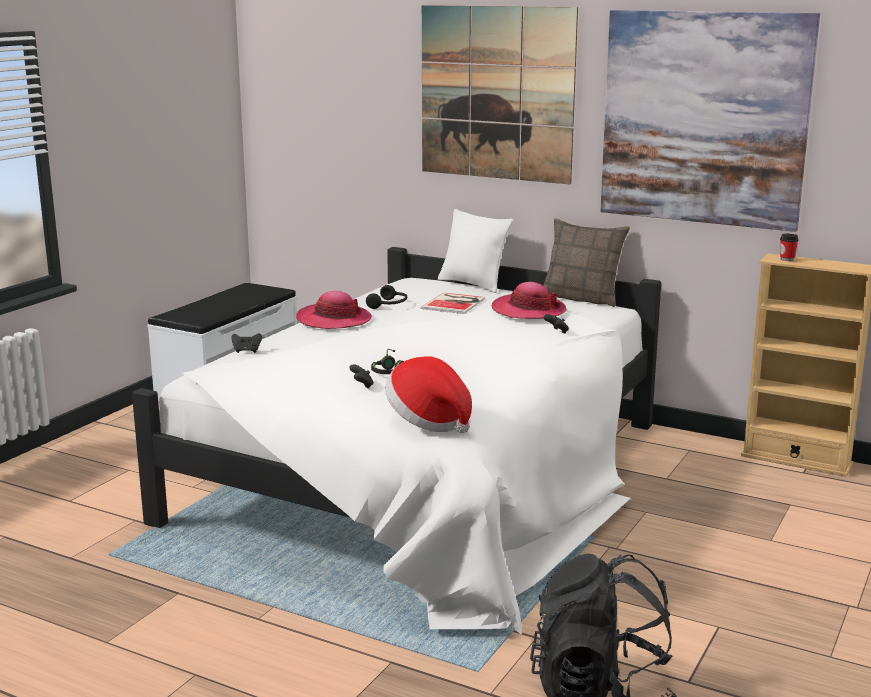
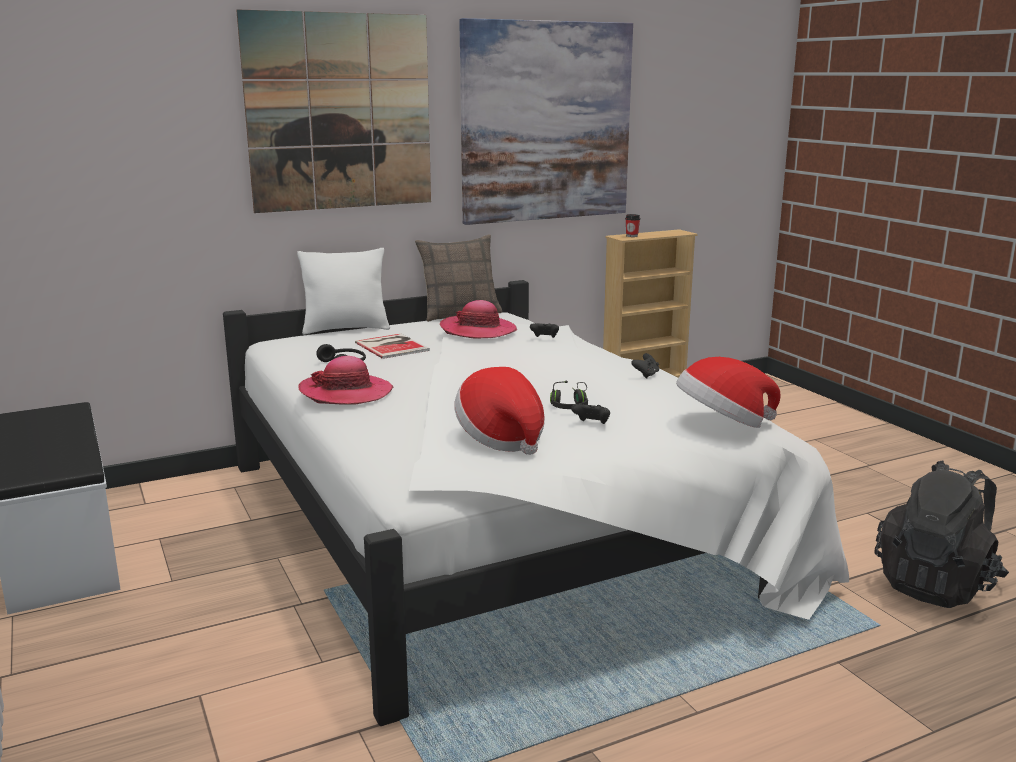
camera: 55 degrees left, 0 degrees up
black game controller [231,333,262,353] -> black game controller moved to [631,353,659,379]
none -> hat [454,367,545,455]

